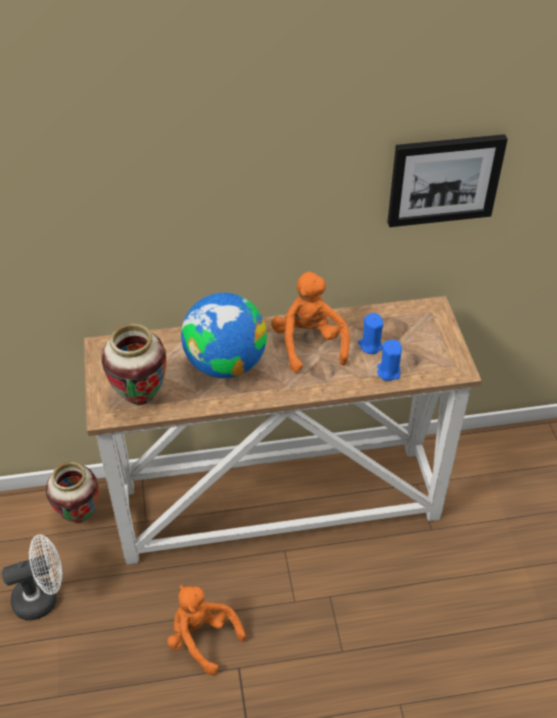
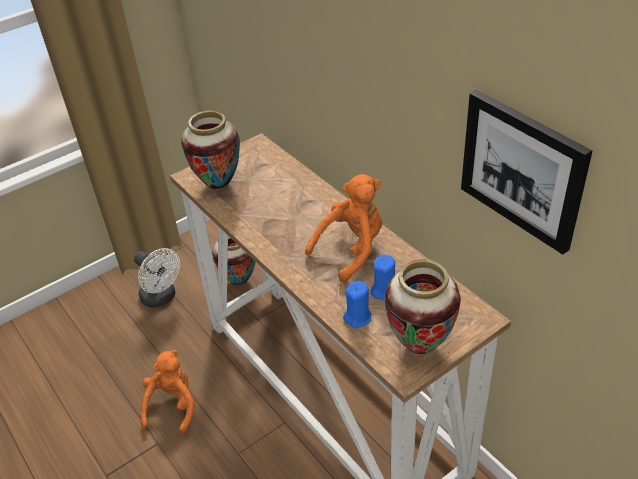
camera: 65 degrees right, 5 degrees down
globe [181,293,267,378] -> none
none -> vase [384,259,461,354]

